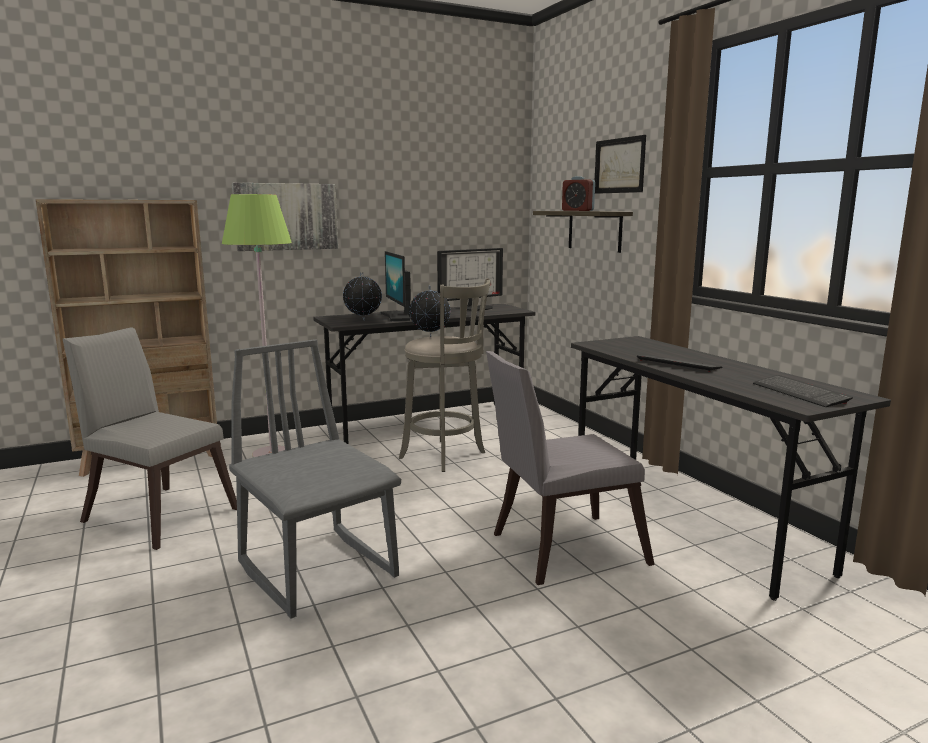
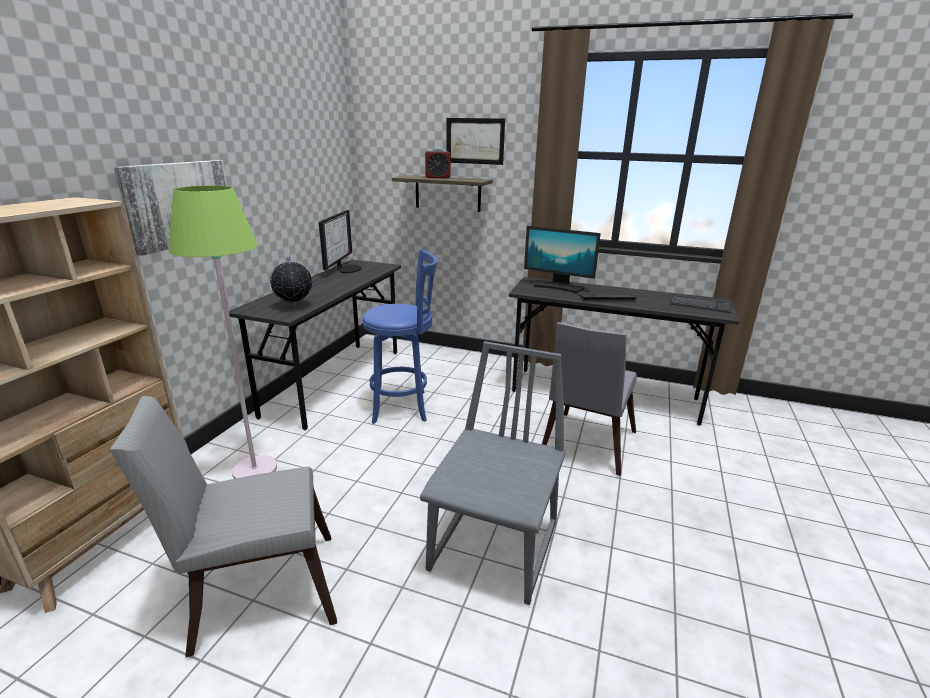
camera: 45 degrees left, 10 degrees up
grey chair [229,339,401,619] -> grey chair turned 105 degrees clockwise [420,341,566,605]
monitor [380,251,411,321] -> monitor moved to [524,226,601,293]
grey stool [399,278,491,472] -> blue stool [362,249,437,424]
globe [409,285,450,337] -> none

